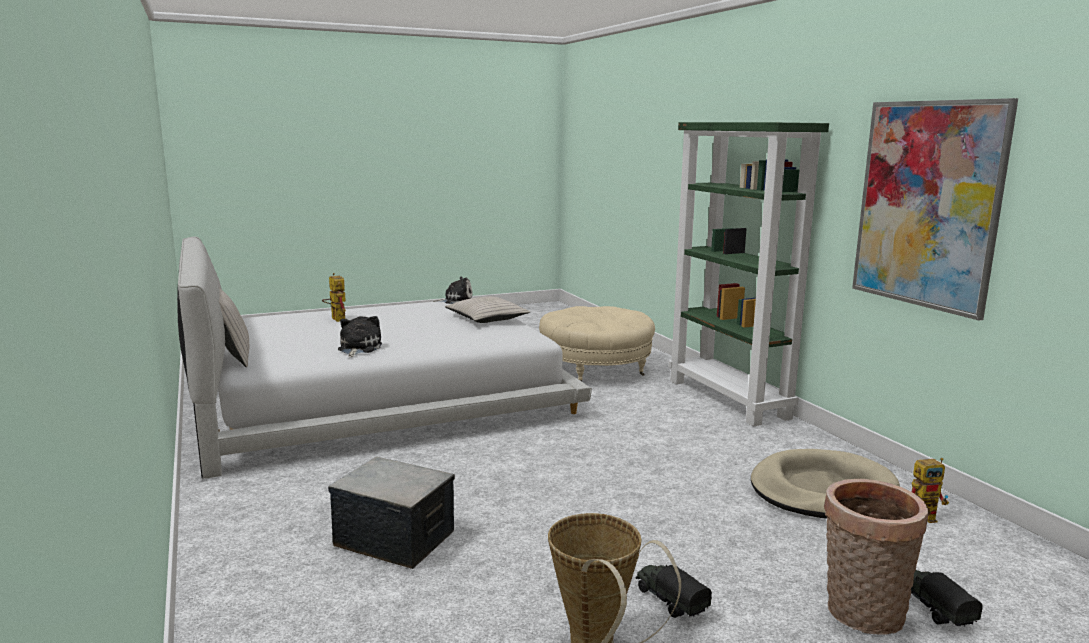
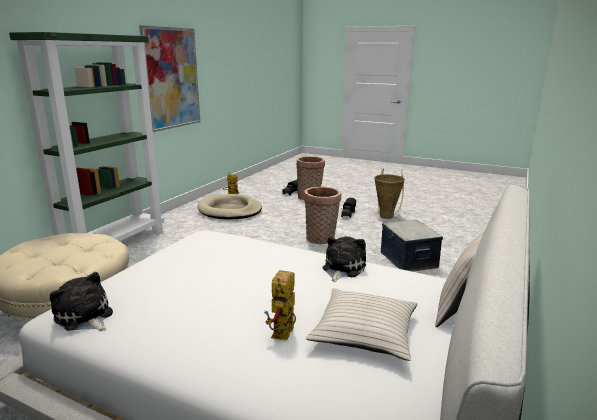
camera: 130 degrees left, 5 degrees up
plush toy [338,316,382,357] -> plush toy turned 150 degrees clockwise [323,236,366,282]
beige pillow [445,296,530,323] -> beige pillow moved to [306,288,417,361]
none -> basket [304,187,341,244]

